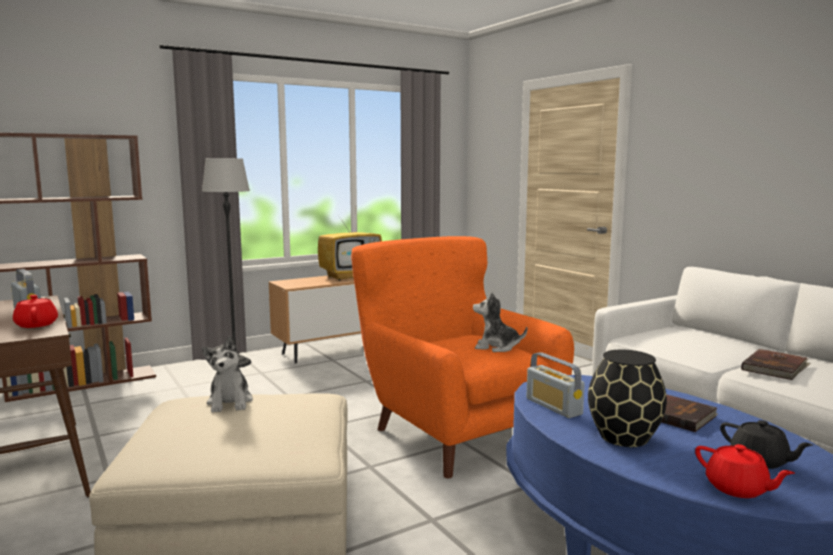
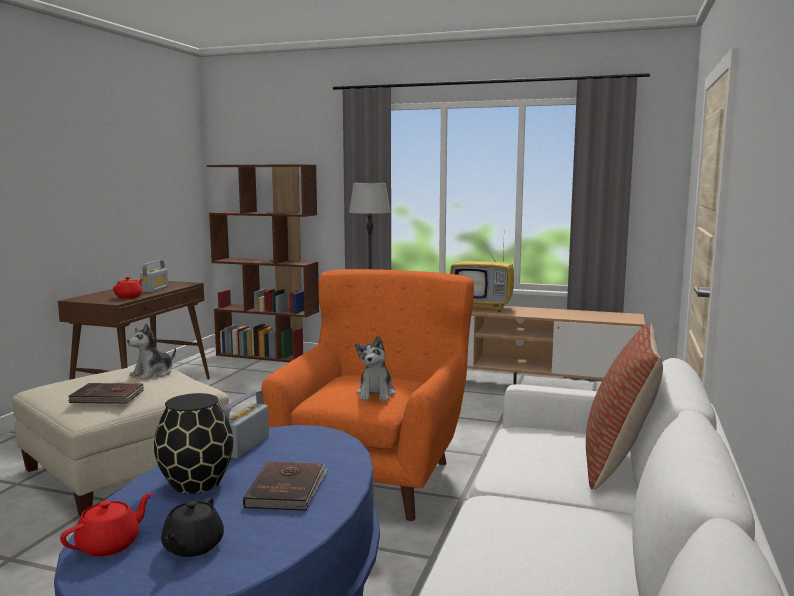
camera: 50 degrees right, 0 degrees up
plush toy [473,292,527,352] -> plush toy turned 150 degrees counterclockwise [355,336,395,401]
red teapot [695,444,795,498] -> red teapot turned 150 degrees counterclockwise [60,493,153,557]
brown book [741,349,811,380] -> brown book moved to [68,383,144,404]
none -> pillow [586,324,663,490]

